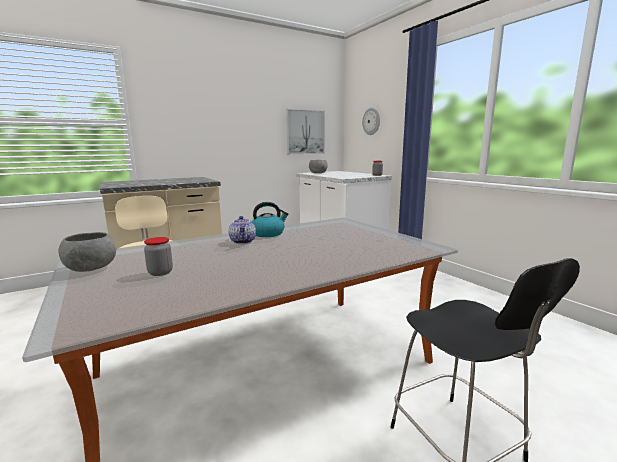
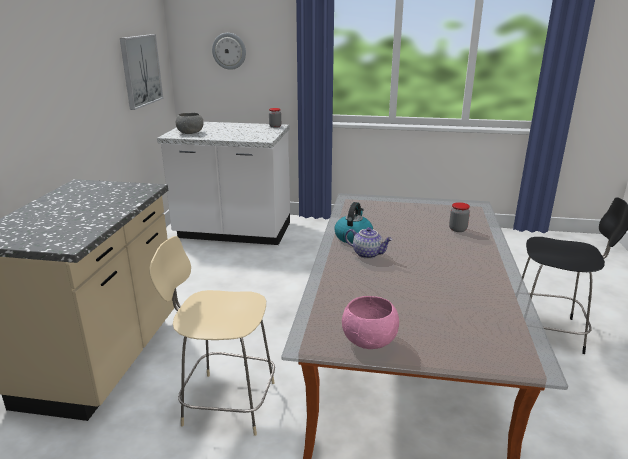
camera: 50 degrees left, 10 degrees up
grey bowl [58,232,117,272] -> pink bowl [342,296,399,349]
jar [144,237,173,276] -> jar moved to [449,202,470,232]

